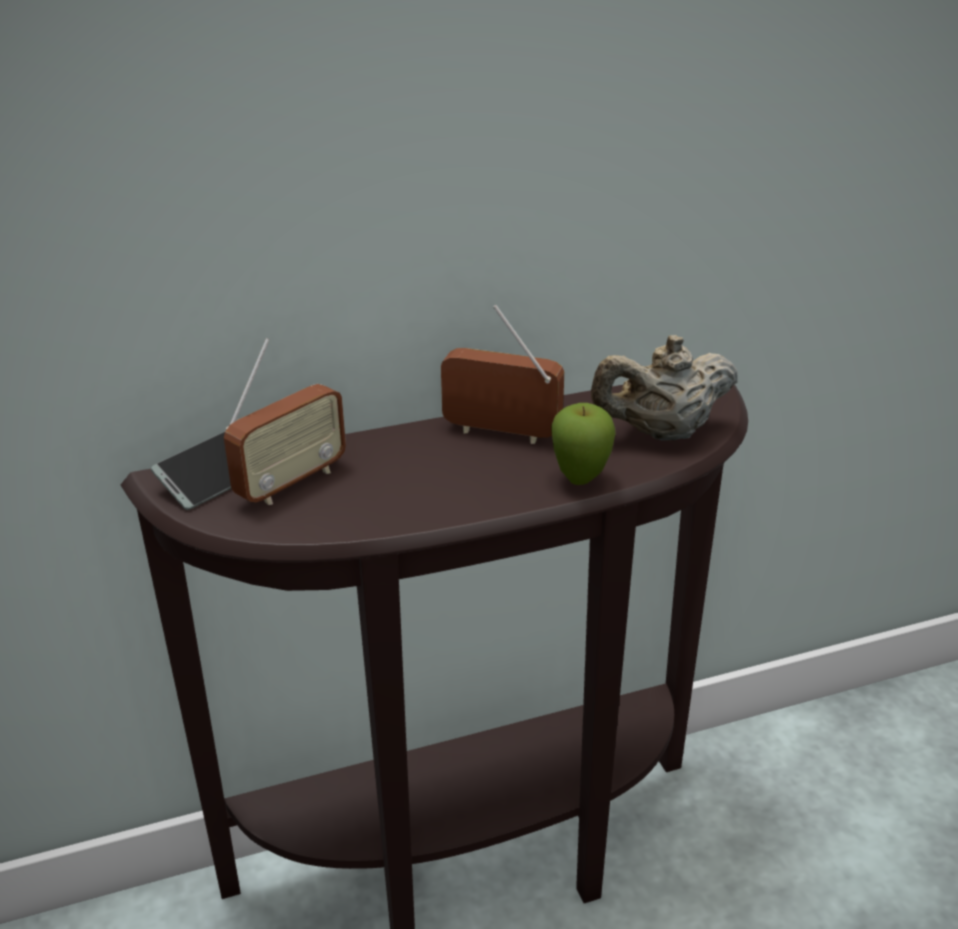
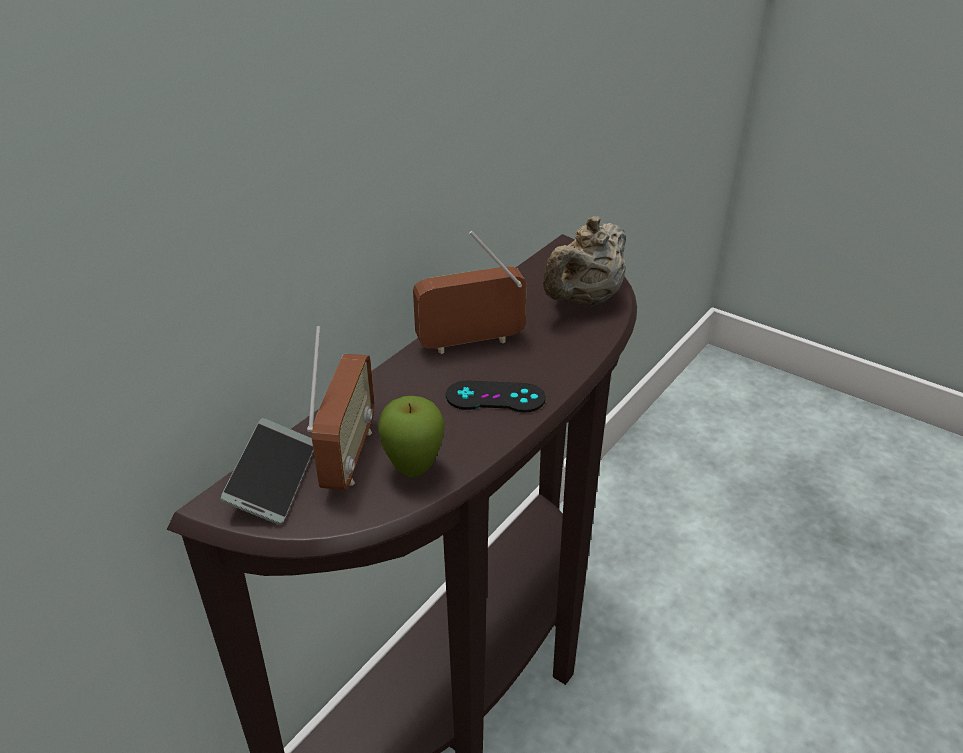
camera: 35 degrees left, 5 degrees up
apple [551,403,615,485] -> apple moved to [378,396,445,478]
none -> black game controller [446,380,546,413]

